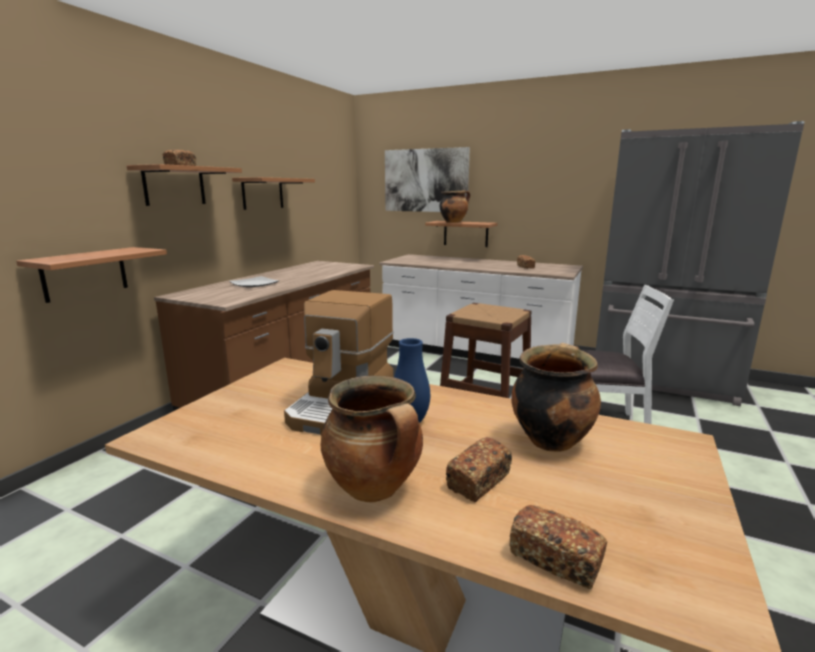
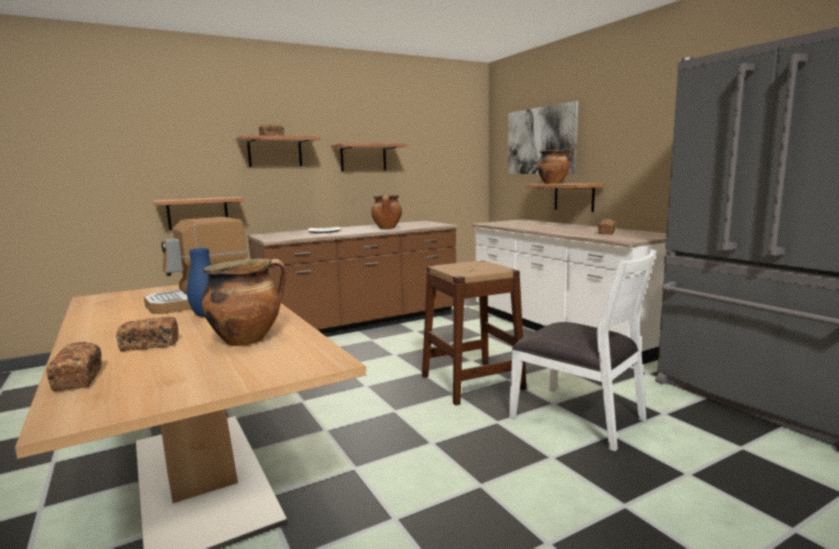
camera: 35 degrees right, 5 degrees down
cooking pot [321,376,423,502] -> cooking pot moved to [371,195,402,229]

